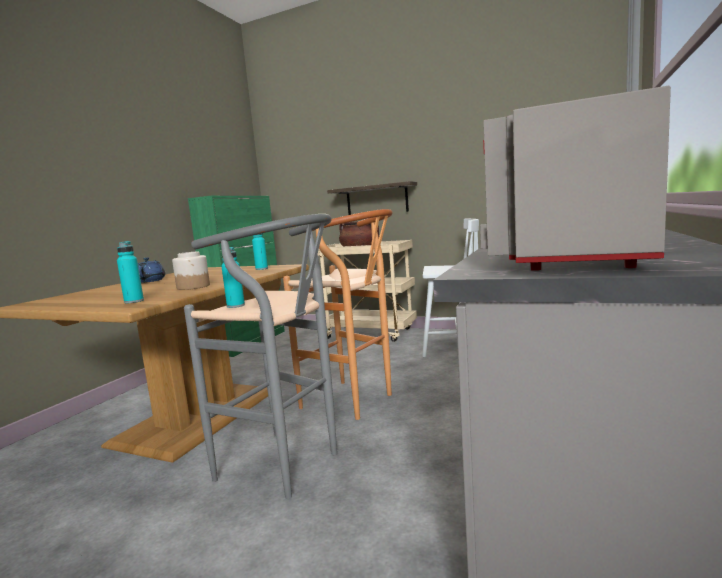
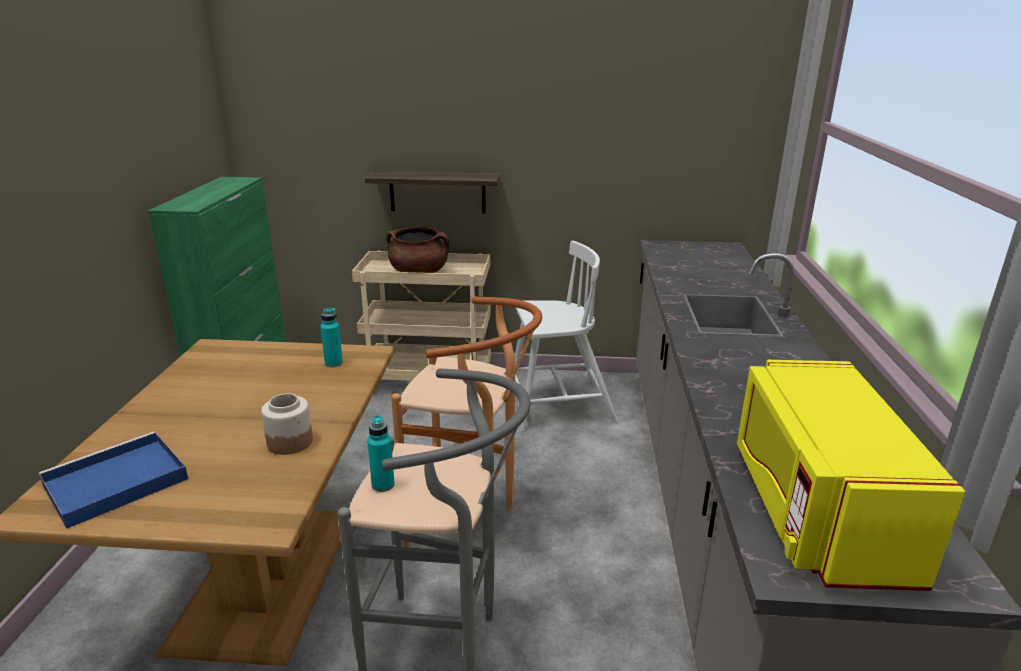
camera: 20 degrees left, 15 degrees up
turquoise bottle [117,241,144,303] -> none
blue teapot [138,257,166,283] -> none
grey microwave [480,86,671,271] -> yellow microwave [737,360,966,591]
none -> blue tray [39,431,188,529]

